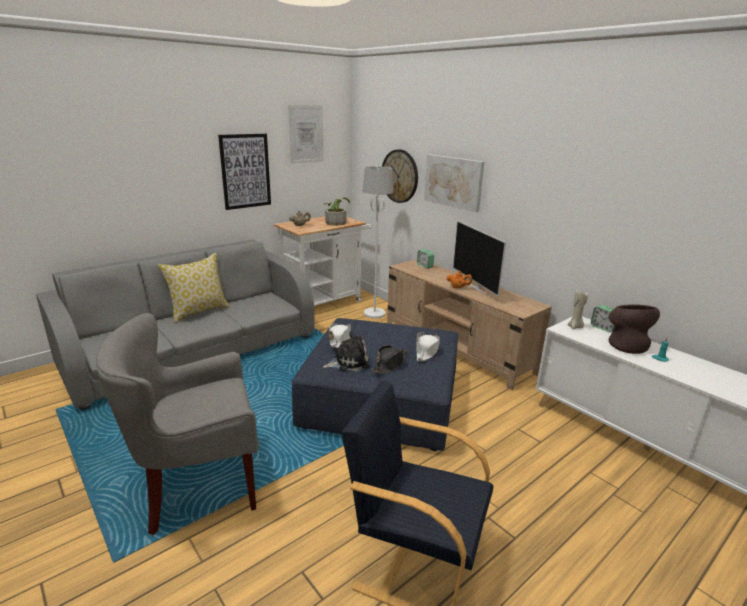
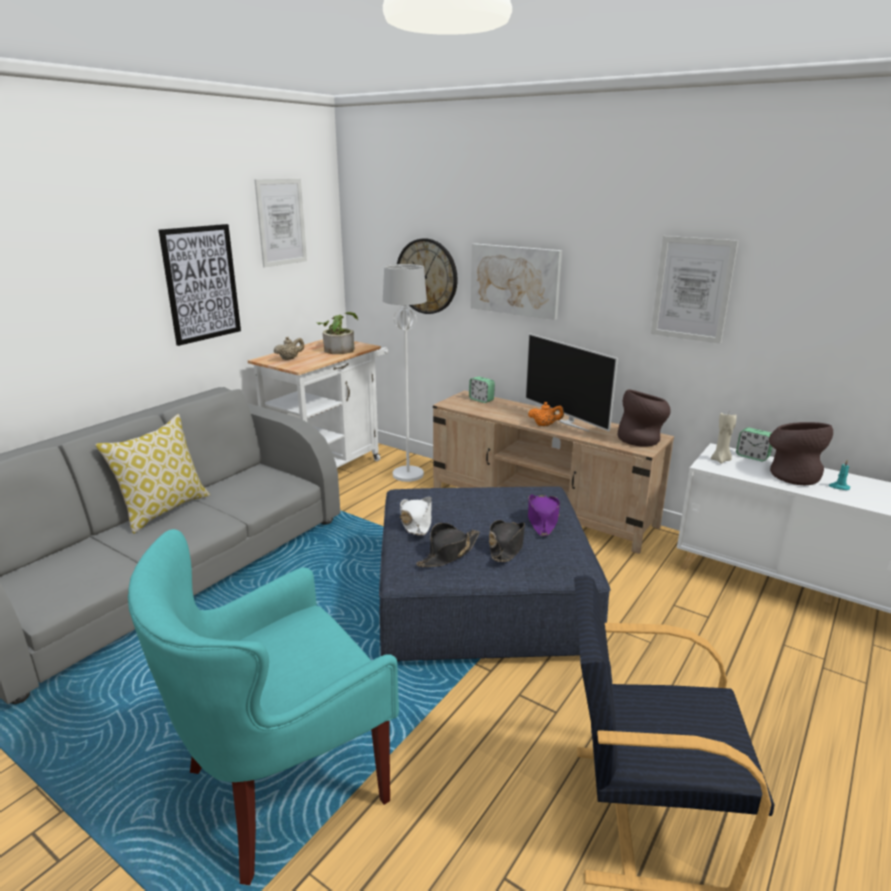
camera: 15 degrees left, 0 degrees up
grey armchair [96,313,259,535] -> turquoise armchair [128,529,399,885]
plush toy [323,331,370,371] -> black hat [416,523,480,567]
white hat [416,332,440,361] -> purple hat [528,494,560,536]
none -> brown vase [617,389,671,446]
none -> picture [651,236,738,344]

